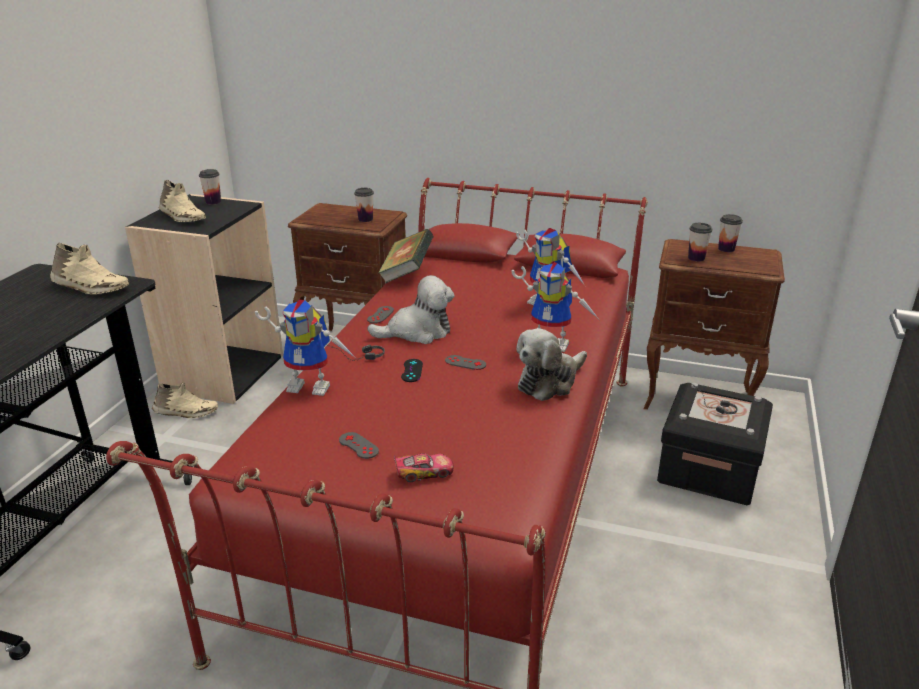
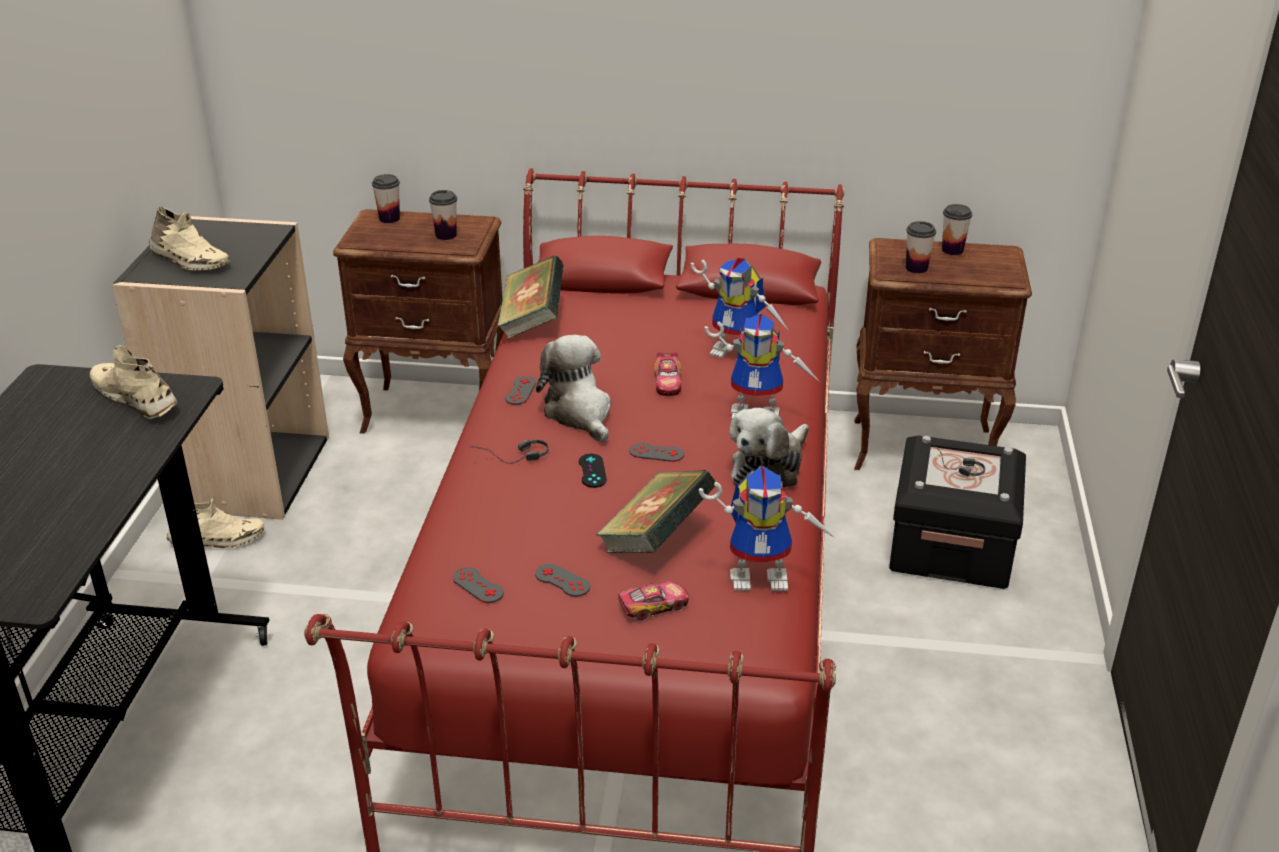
camera: 10 degrees left, 5 degrees up
beige shoe [50,243,129,294] -> beige shoe turned 150 degrees counterclockwise [90,345,178,419]
cup [199,169,221,205] -> cup moved to [372,174,400,223]
toy robot [255,300,357,396] -> toy robot moved to [699,466,835,591]
plush toy [367,275,455,344] -> plush toy turned 90 degrees counterclockwise [536,335,611,442]
none -> grey game controller [453,567,504,603]
none -> book [596,470,715,553]
none -> toy car [655,353,681,396]

